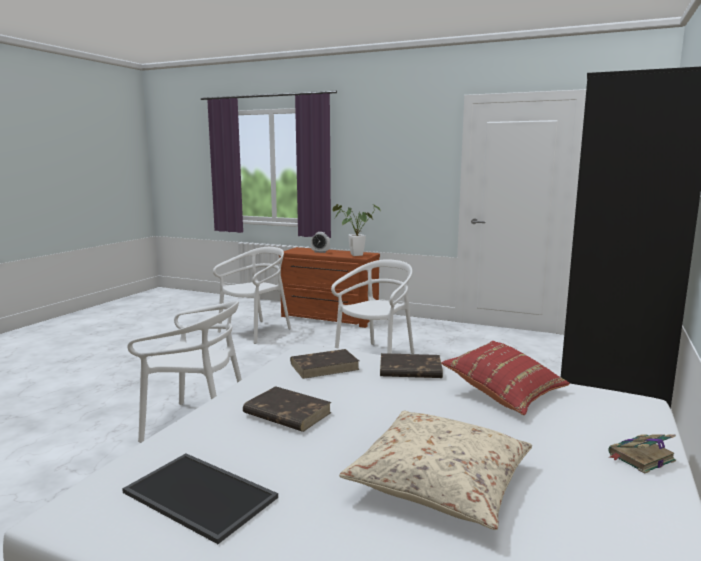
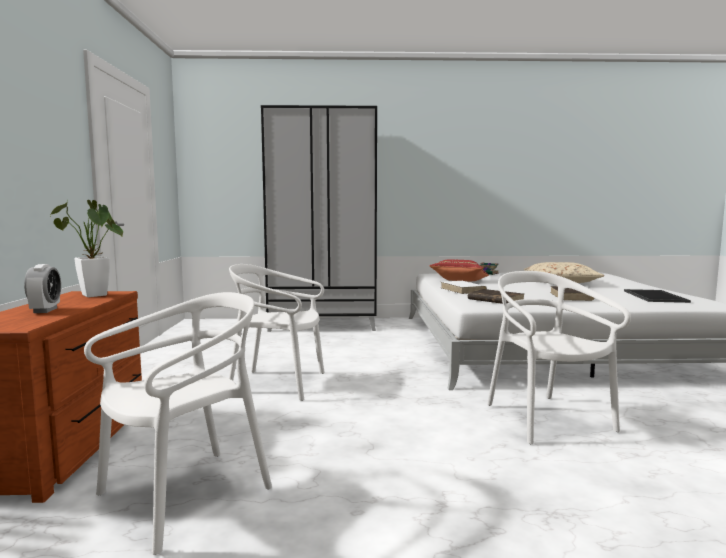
camera: 115 degrees left, 5 degrees down
white chair [213,247,291,344] -> white chair turned 120 degrees clockwise [84,292,272,555]
brown book [380,353,443,378] -> white book [441,281,487,294]

